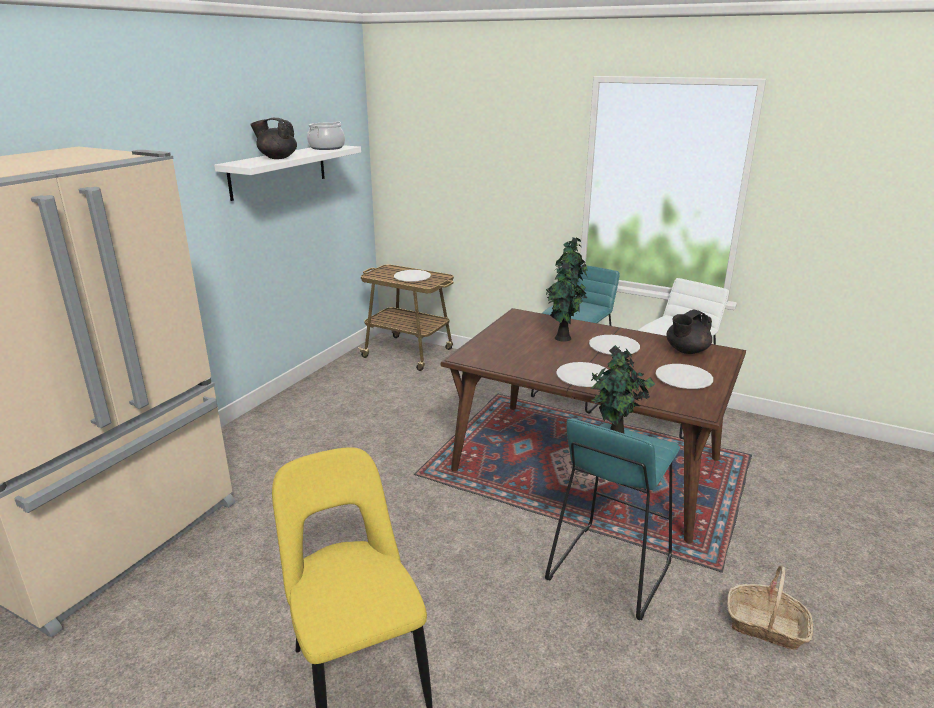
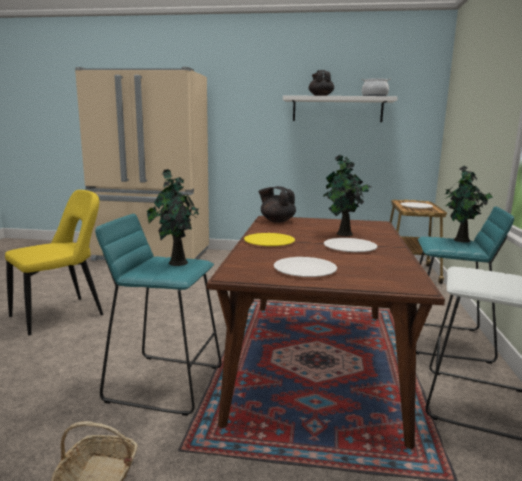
camera: 70 degrees right, 10 degrees down
white plate [556,362,608,387] -> yellow plate [244,233,295,246]
black teapot [666,309,712,354] -> black teapot moved to [258,186,296,223]

